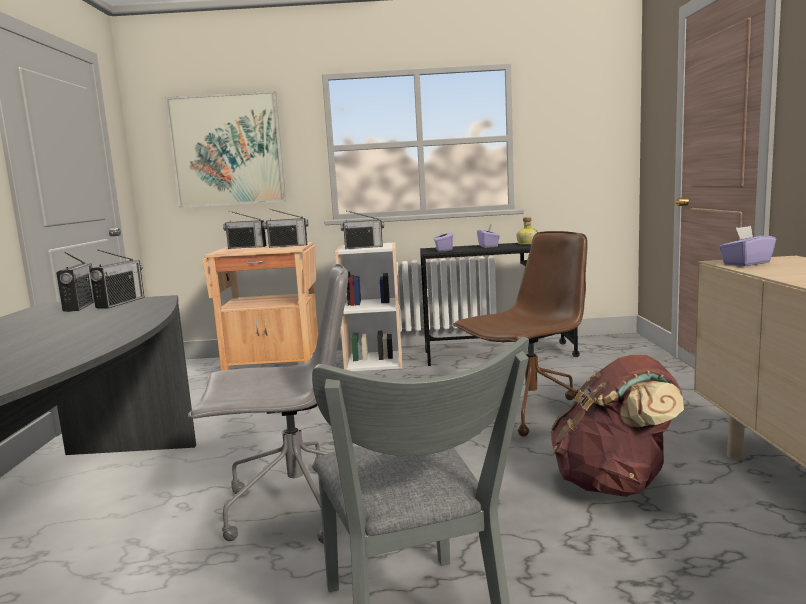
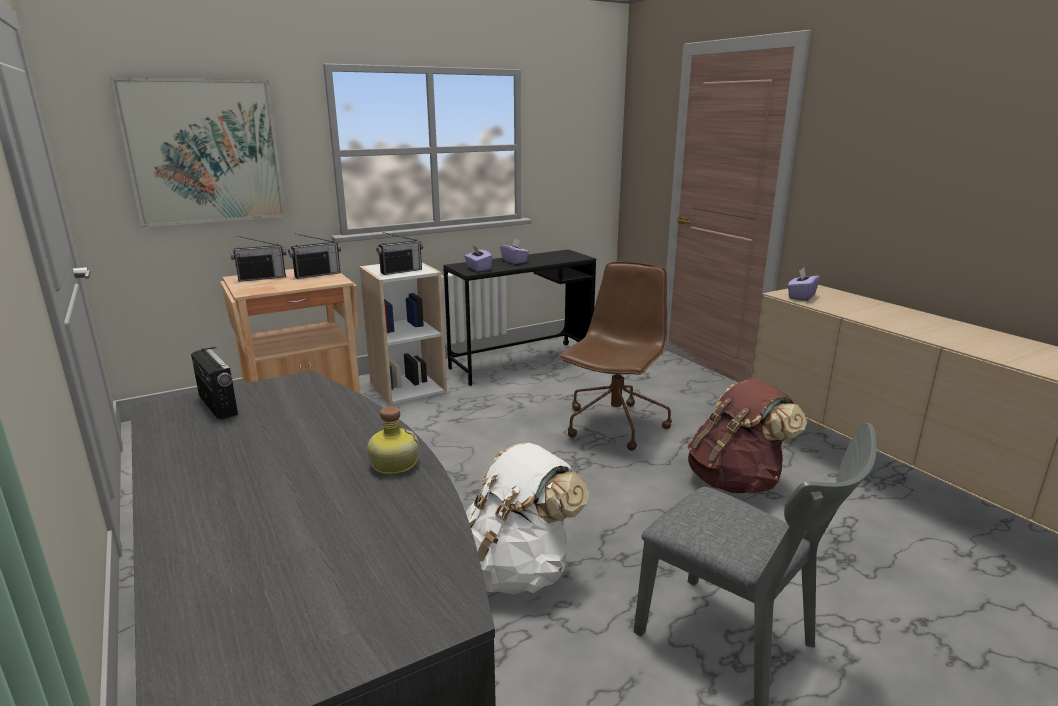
camera: 30 degrees left, 10 degrees up
radio [90,250,145,309] -> none
grey office chair [188,264,348,544] -> white backpack [466,443,589,594]
bottle [516,217,538,245] -> bottle moved to [367,406,419,474]

